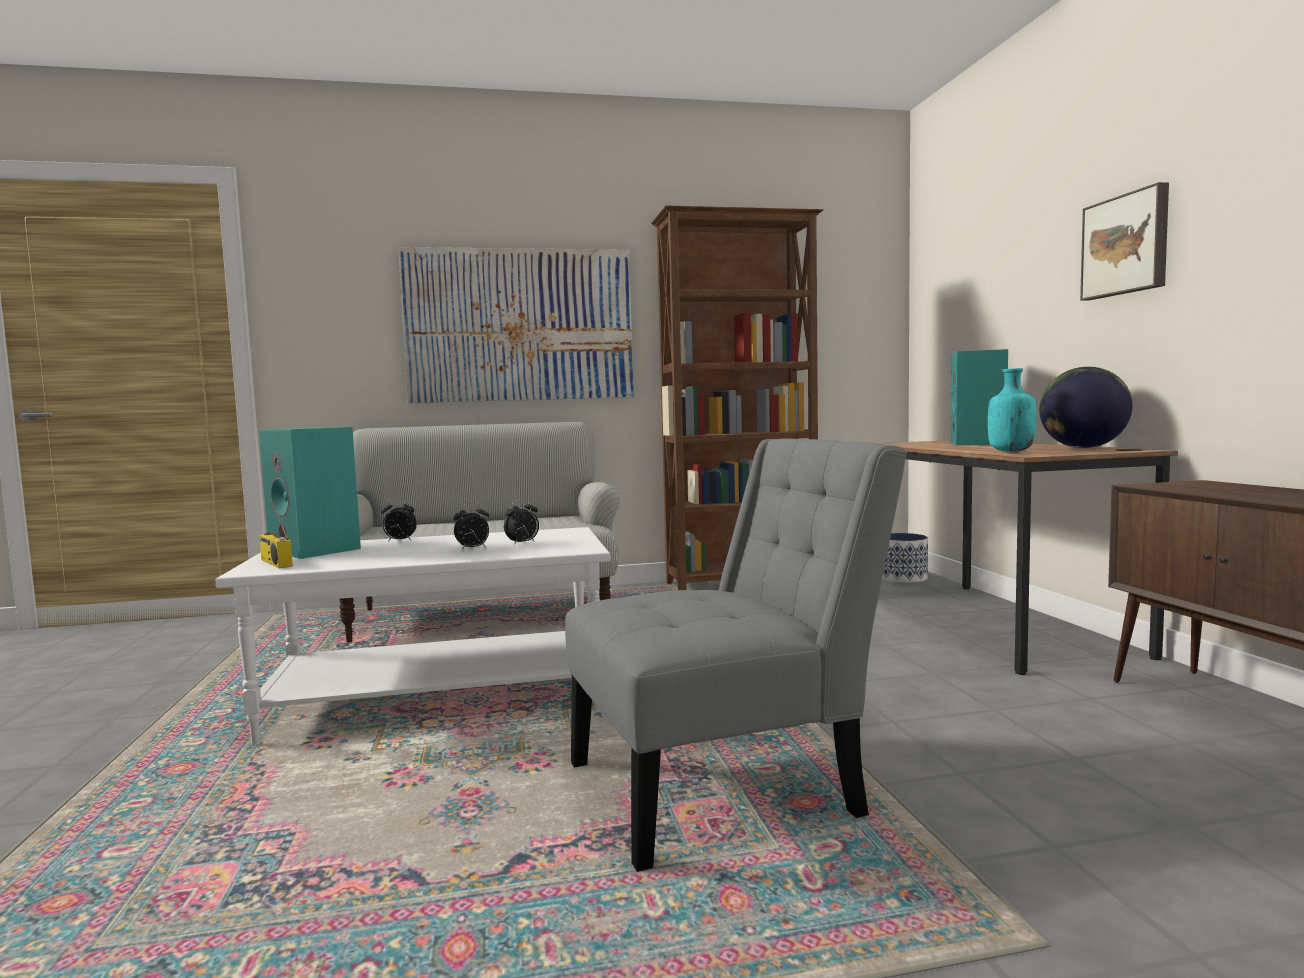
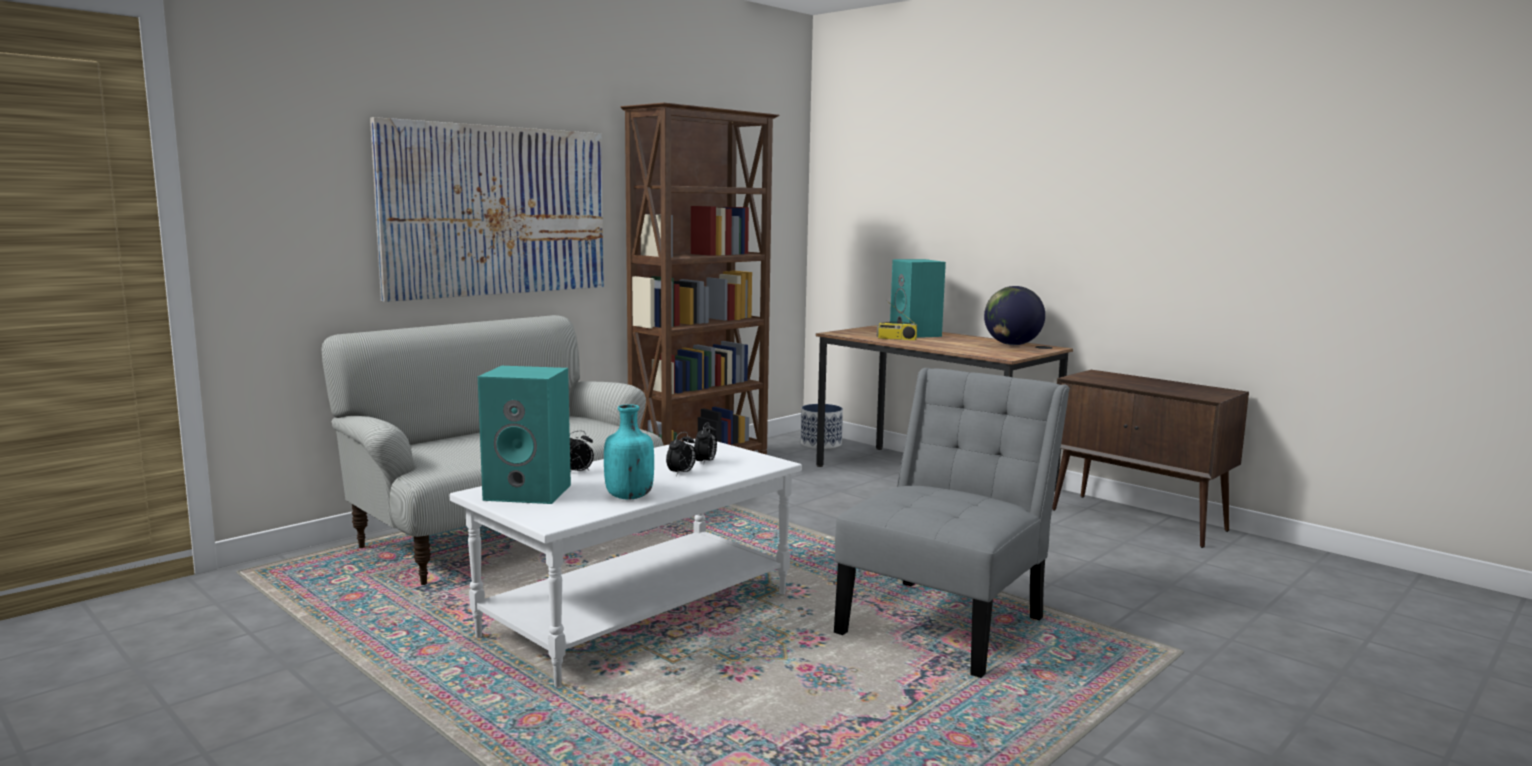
camera: 35 degrees left, 5 degrees up
radio [259,496,293,568] -> radio moved to [877,301,917,340]
turquoise bottle [988,368,1036,452] -> turquoise bottle moved to [604,404,654,500]
picture [1080,182,1169,300] -> none

